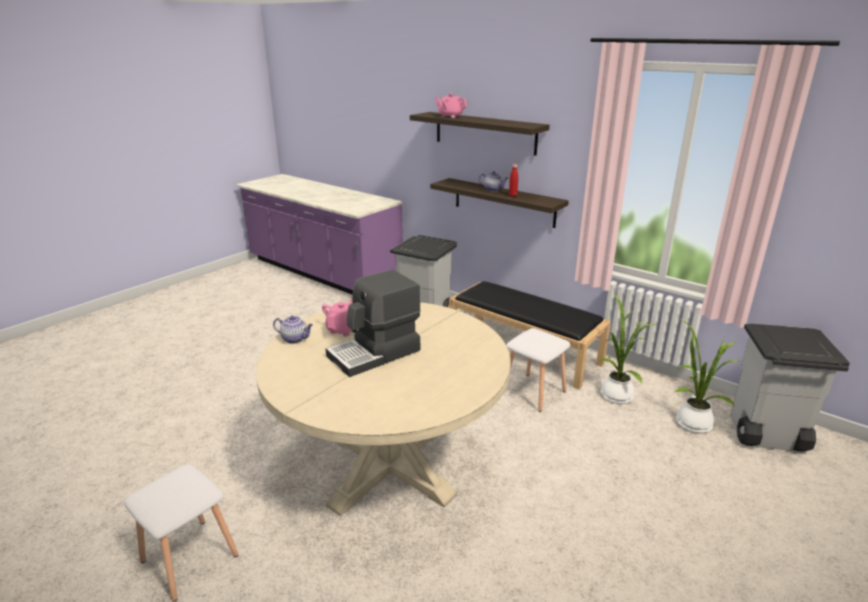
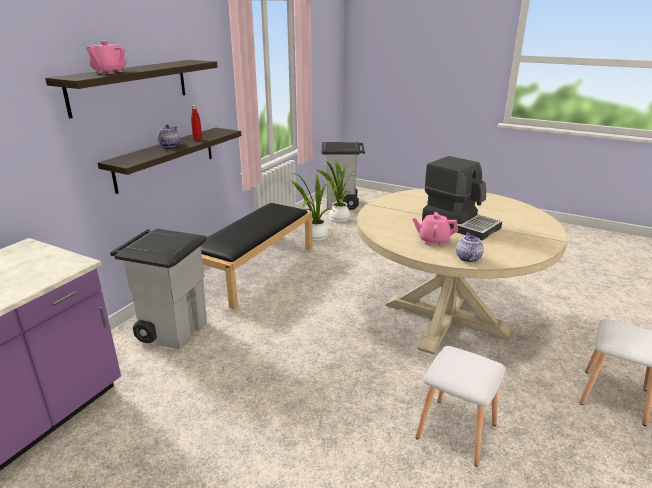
camera: 100 degrees left, 0 degrees up
white stool [504,328,570,412] -> white stool moved to [415,346,506,466]

